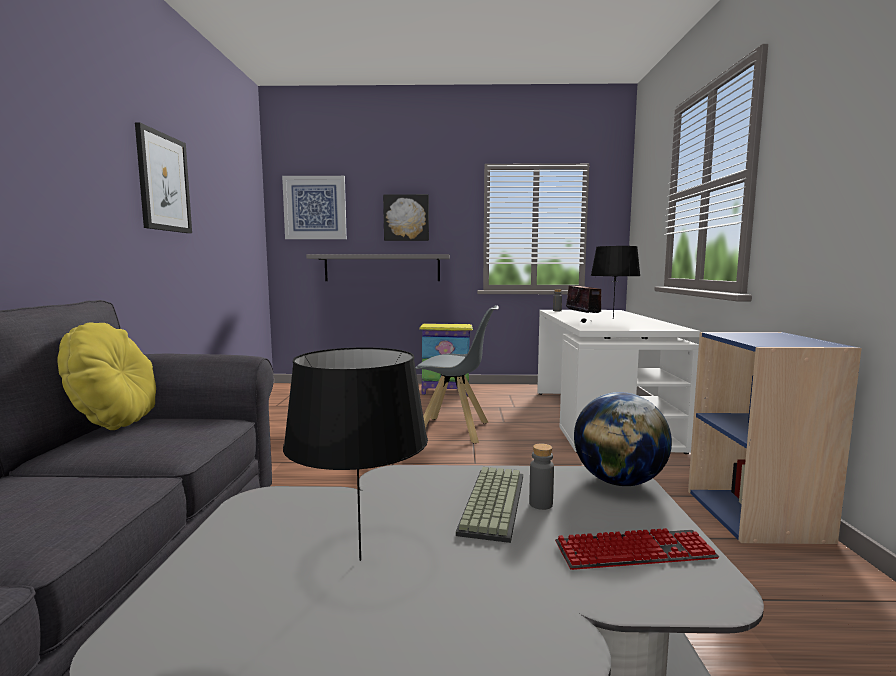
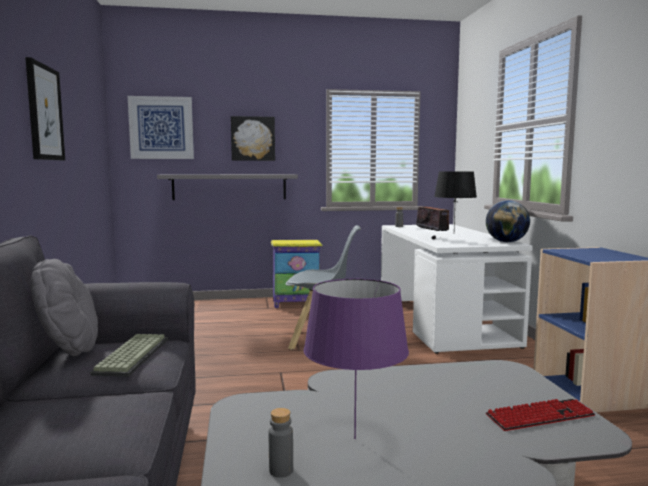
camera: 10 degrees left, 0 degrees up
yellow pillow [57,322,156,430] -> grey pillow [30,259,98,356]
black table lamp [283,347,428,561] -> purple table lamp [303,279,409,439]
keyboard [456,467,523,543] -> keyboard moved to [91,334,168,376]
grey bottle [529,444,554,510] -> grey bottle moved to [269,408,293,478]
globe [574,392,672,486] -> globe moved to [486,200,530,242]

